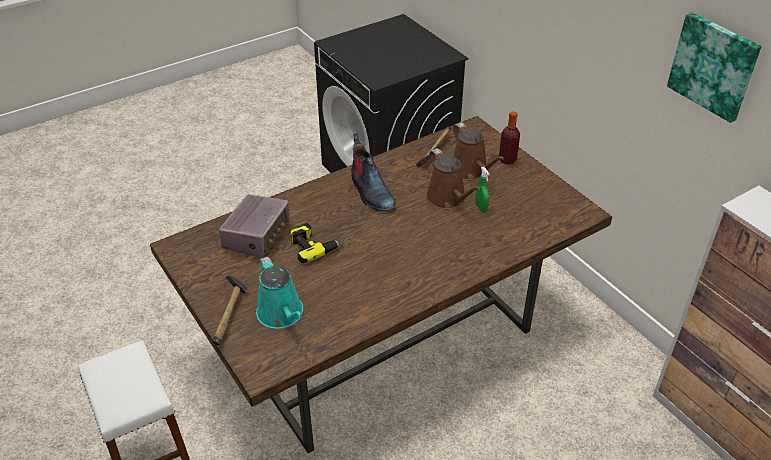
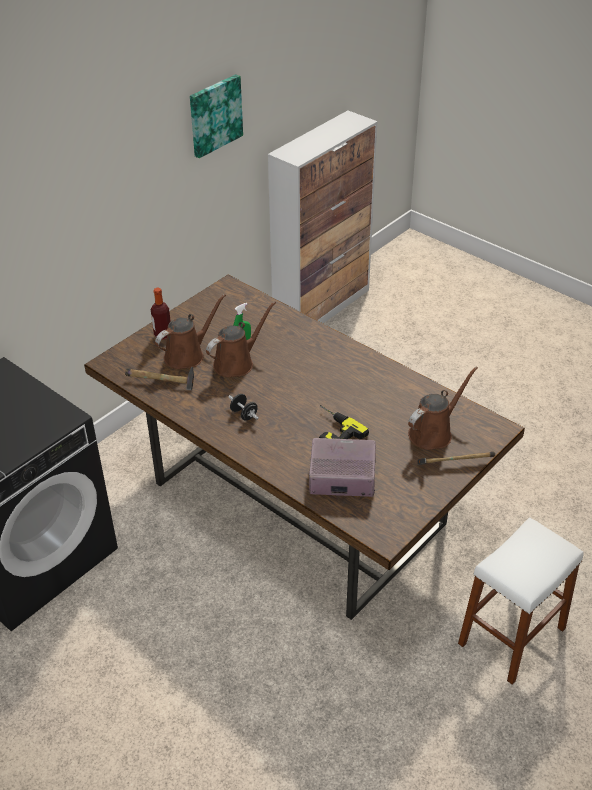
camera: 105 degrees left, 0 degrees up
turquoise watering can [256,257,303,329] -> brown watering can [408,367,478,450]
boot [351,133,396,211] -> black dumbbell [228,394,259,421]

